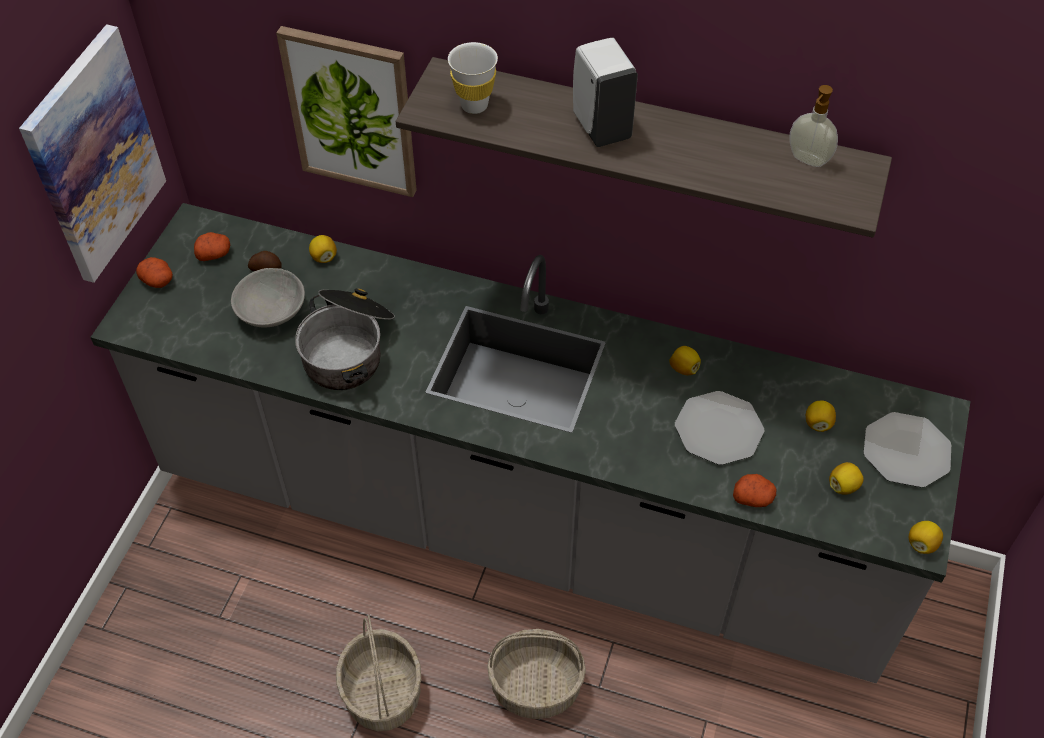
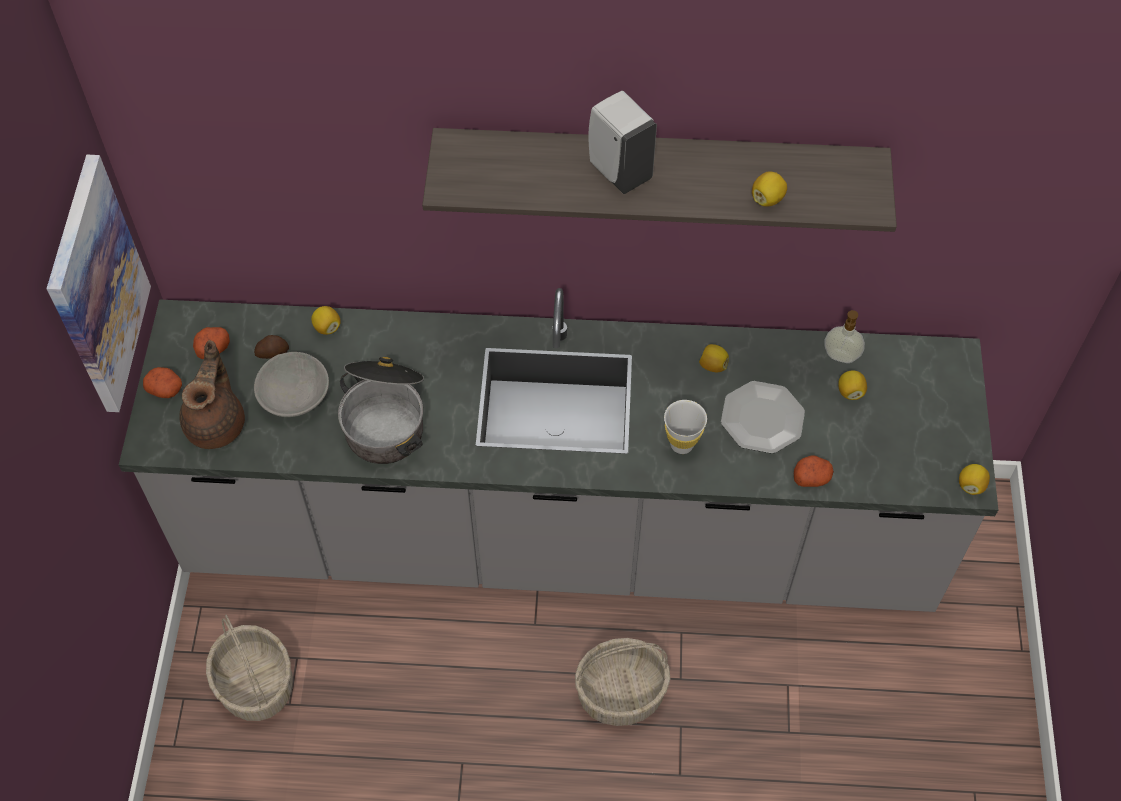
camera: 15 degrees left, 5 degrees up
picture [276,26,417,197] -> none
basket [336,615,421,731] -> basket moved to [206,614,293,721]
white cup [448,42,498,114] -> white cup moved to [664,400,707,454]
soap dispenser [789,85,838,167] -> soap dispenser moved to [824,310,865,363]
lemon [829,462,864,495] -> lemon moved to [752,172,787,206]
plate [864,412,951,488] -> none
none -> brown teapot [179,340,245,449]

